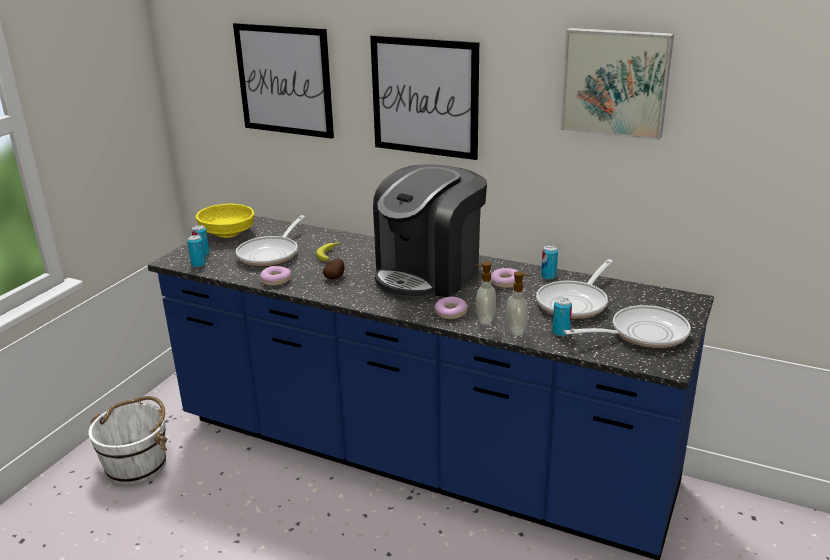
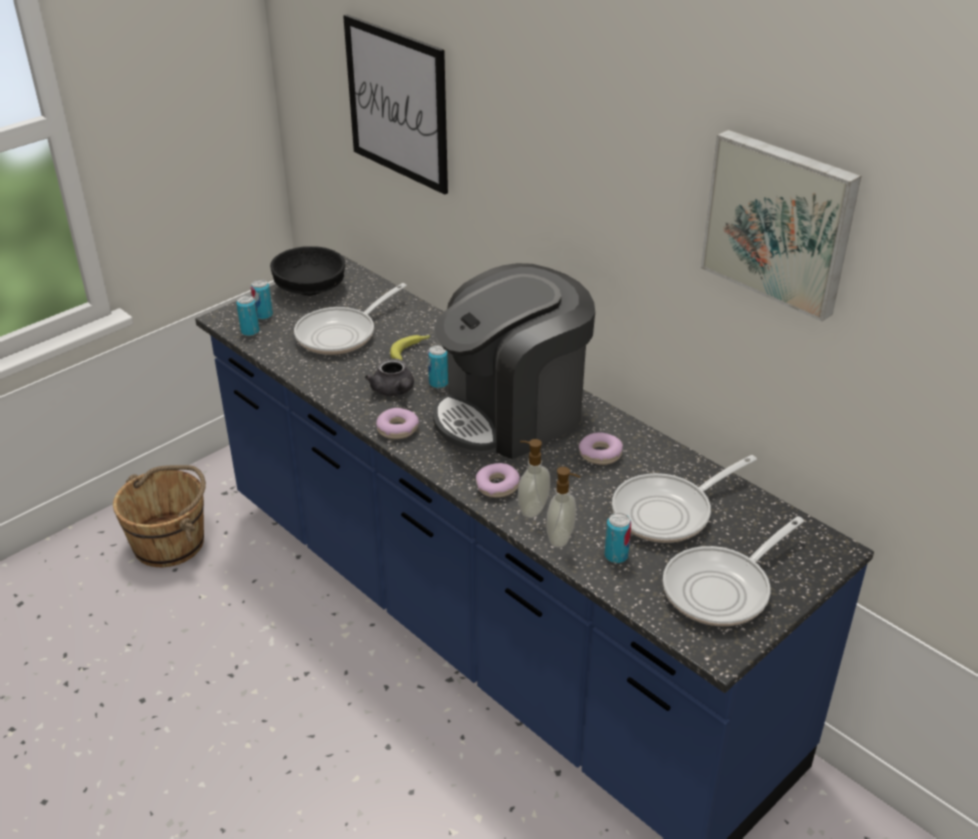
camera: 20 degrees right, 10 degrees up
white bucket [88,396,168,485] -> brown bucket [113,465,206,567]
yellow bowl [196,204,254,238] -> black bowl [270,246,345,296]
donut [260,266,291,286] -> donut moved to [376,408,419,439]
potato [323,259,345,279] -> grey teapot [365,359,414,396]
picture [370,35,479,160] -> none
can [541,245,558,279] -> can moved to [428,345,448,388]
frying pan [564,305,691,348] -> frying pan turned 135 degrees clockwise [663,516,804,626]

